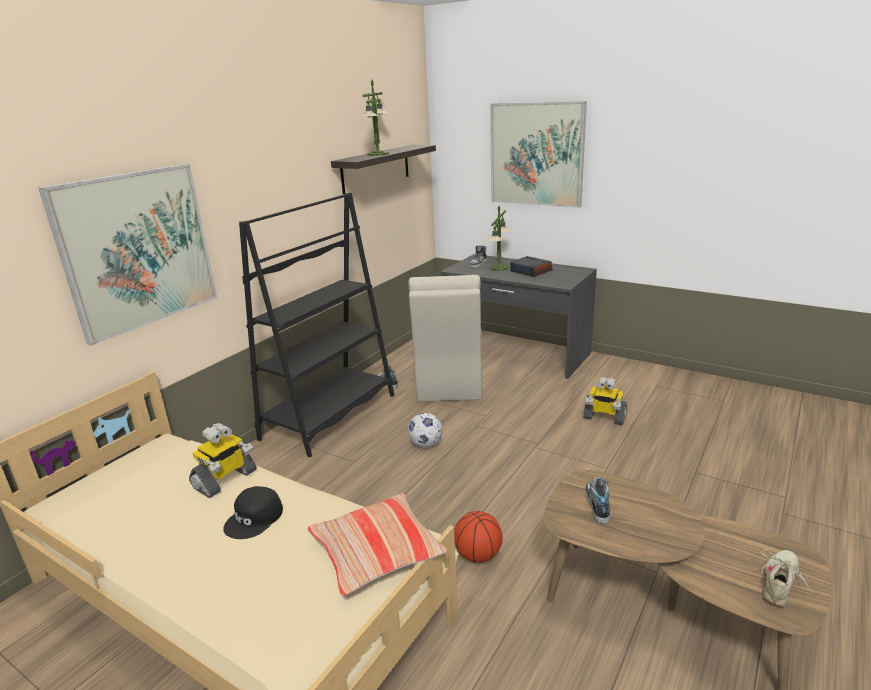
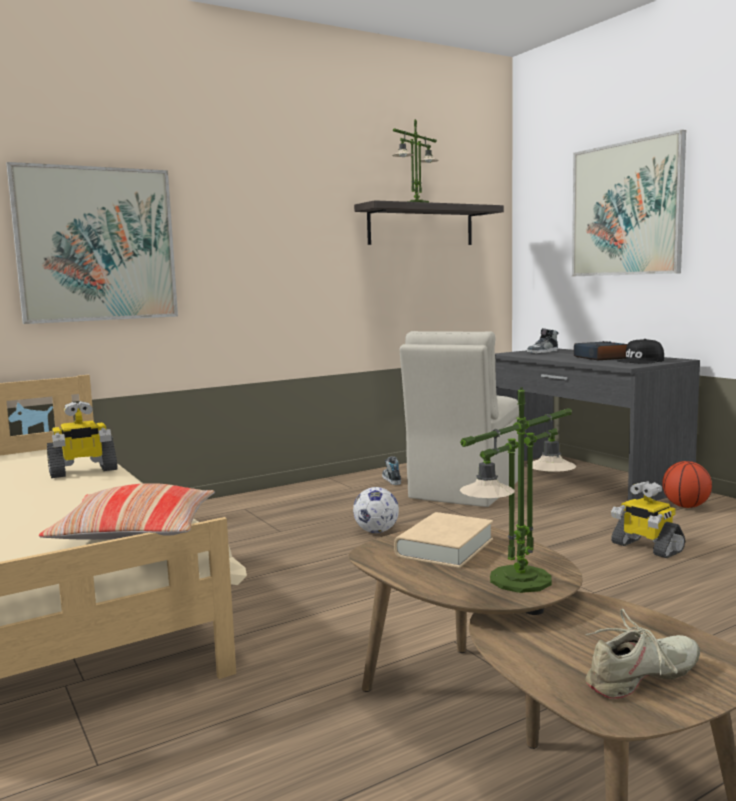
camera: 25 degrees right, 15 degrees down
black cap [223,486,283,539] -> black cap moved to [617,339,664,364]
black bookcase [239,193,394,457] -> none
basketball [454,511,503,563] -> basketball moved to [662,461,712,508]
table lamp [487,206,511,271] -> table lamp moved to [460,387,576,593]
shoe [585,477,610,523] -> beige book [394,512,493,568]

